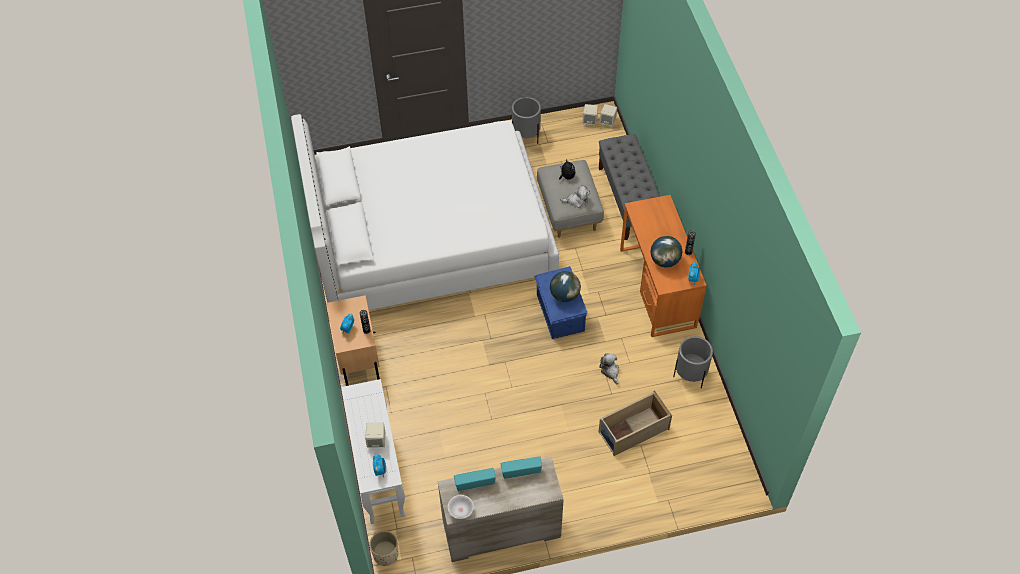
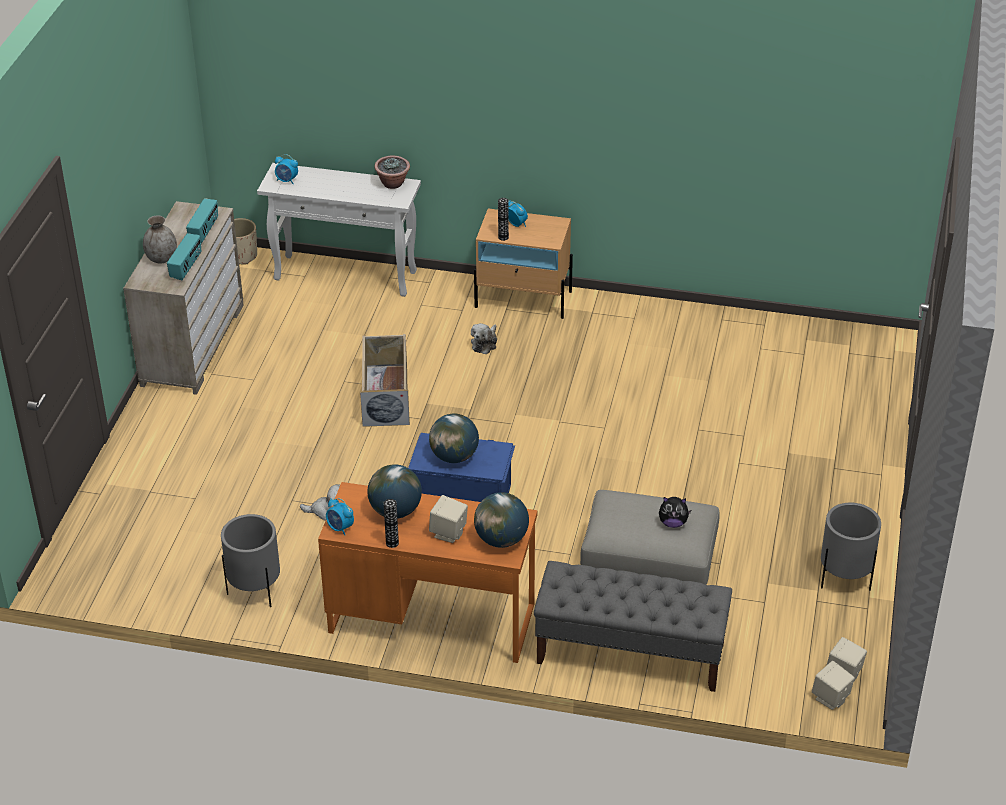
camera: 115 degrees right, 15 degrees down
white bed [291,114,559,310] -> none
beige speaker [365,422,385,448] -> beige speaker moved to [429,495,468,543]
white bowl [448,495,474,519] -> none
plush toy [560,185,590,208] -> plush toy moved to [471,323,497,355]
beige storage box [598,390,672,456] -> beige storage box moved to [360,334,410,427]
none -> grey vase [143,215,177,264]
none -> potted plant [374,155,410,189]
none -> globe [474,492,529,548]

